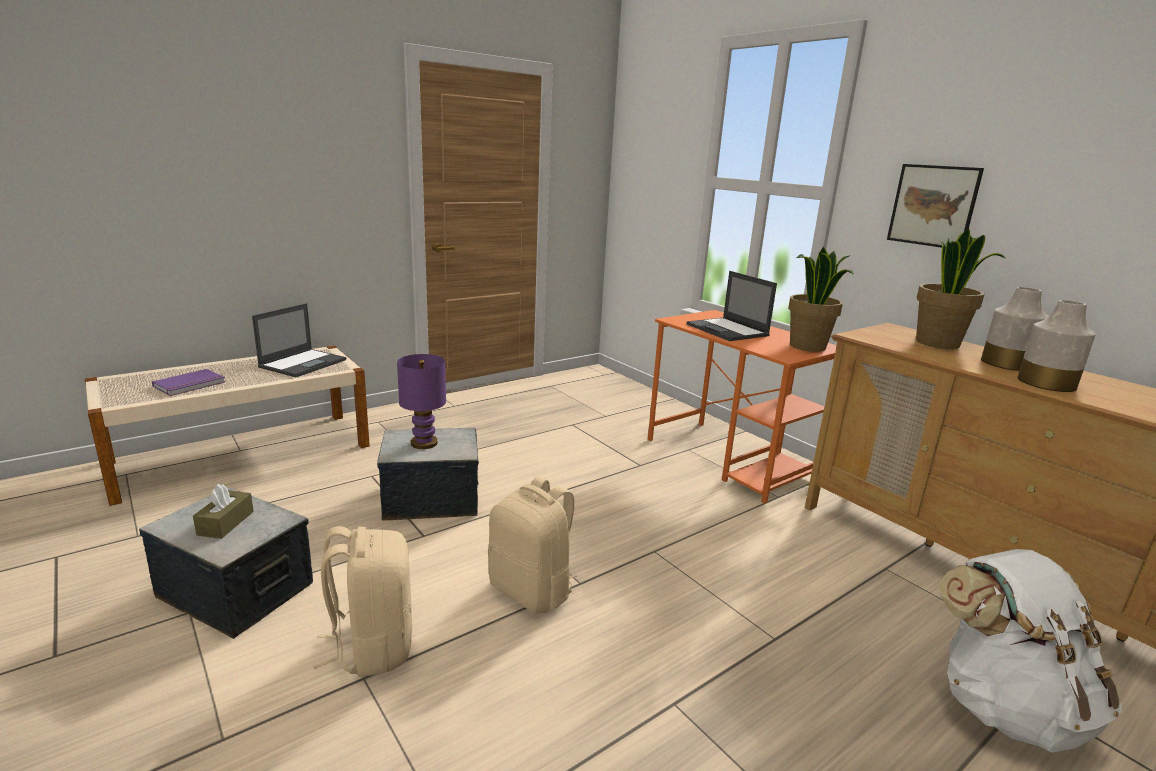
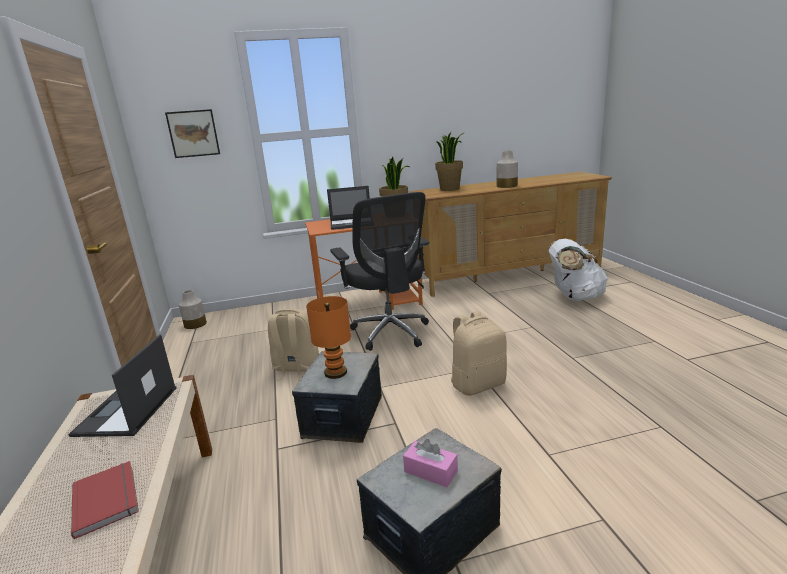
camera: 65 degrees left, 0 degrees up
purple book [152,369,225,396] -> red book [71,461,139,539]
brown tissue box [193,484,254,539] -> pink tissue box [403,439,458,487]
laptop [252,303,346,377] -> laptop turned 135 degrees counterclockwise [68,334,176,437]
beige backpack [313,526,412,677] -> beige backpack moved to [268,309,319,381]
purple table lamp [397,354,446,449] -> orange table lamp [306,296,351,379]
picture [887,164,984,248] -> picture moved to [165,109,220,158]
beige vase [981,287,1049,371] -> beige vase moved to [179,290,207,329]
none -> office chair [330,192,429,351]

